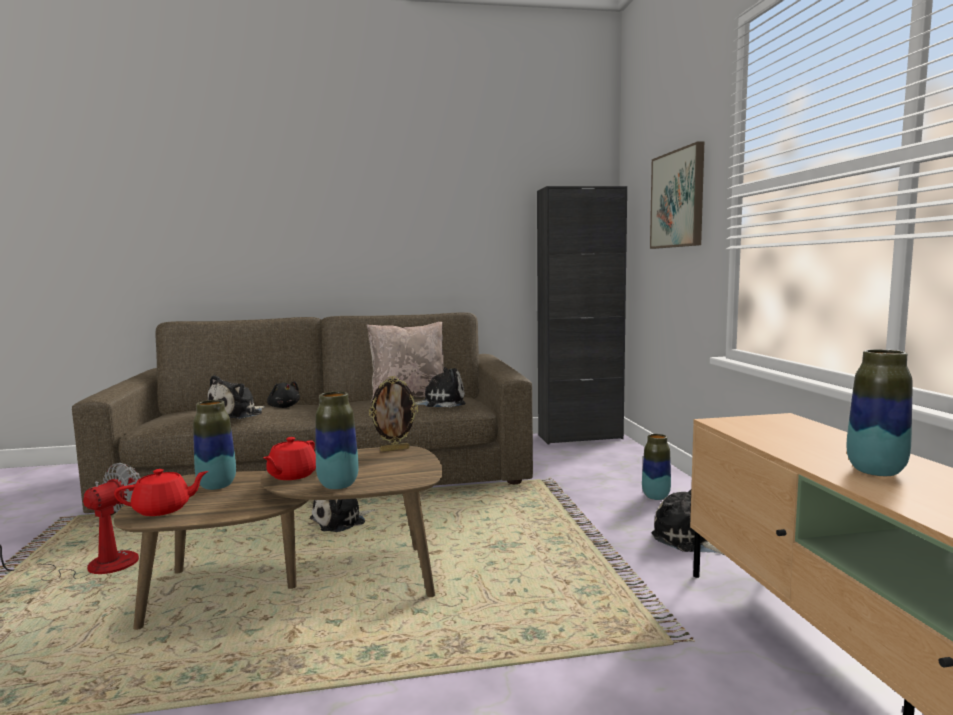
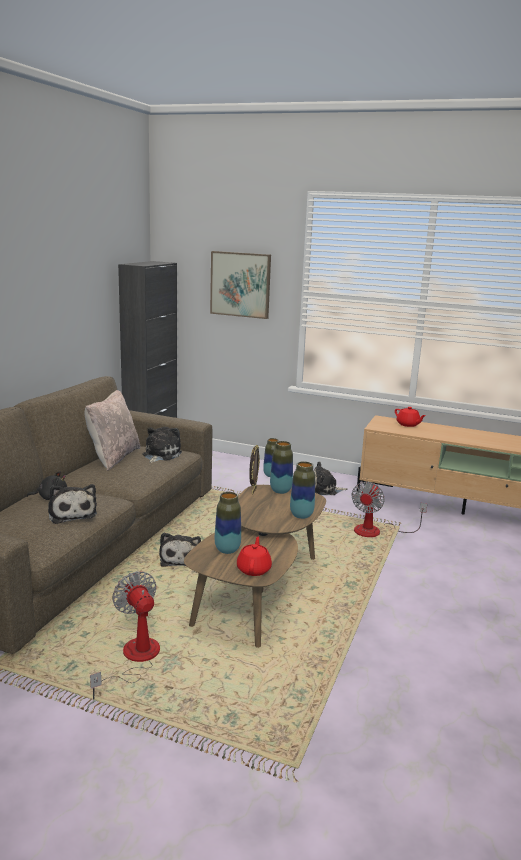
camera: 60 degrees left, 10 degrees up
red teapot [263,437,316,480] -> red teapot moved to [395,407,426,427]
vase [846,349,913,476] -> vase moved to [270,441,293,494]
none -> fan [351,482,427,537]

